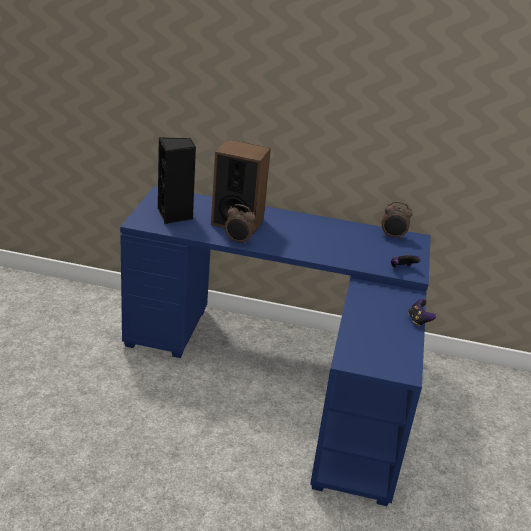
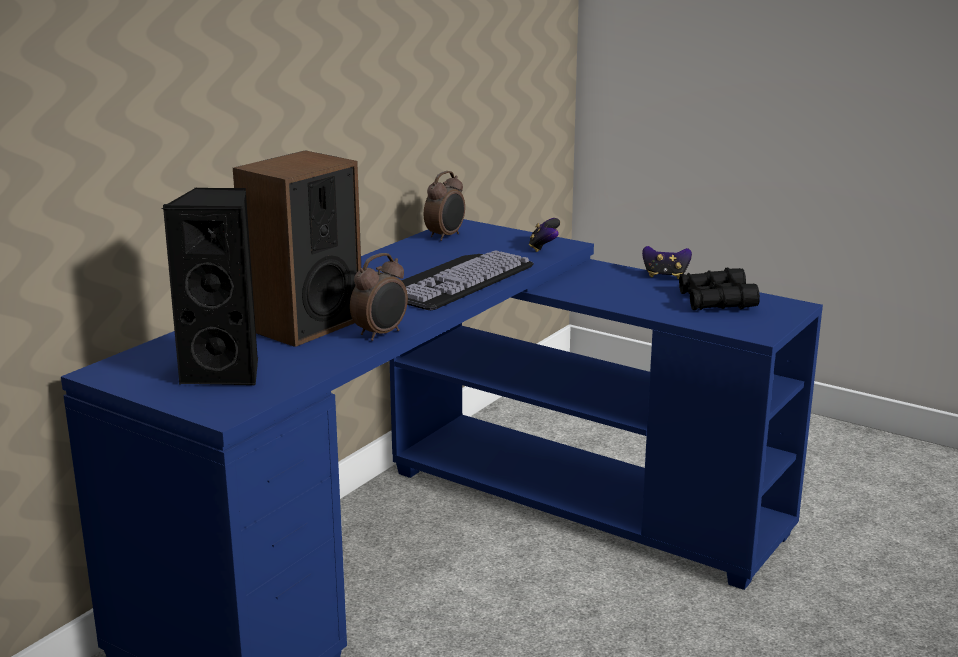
camera: 65 degrees left, 10 degrees down
none -> keyboard [401,250,533,310]
none -> black binoculars [679,268,760,310]

